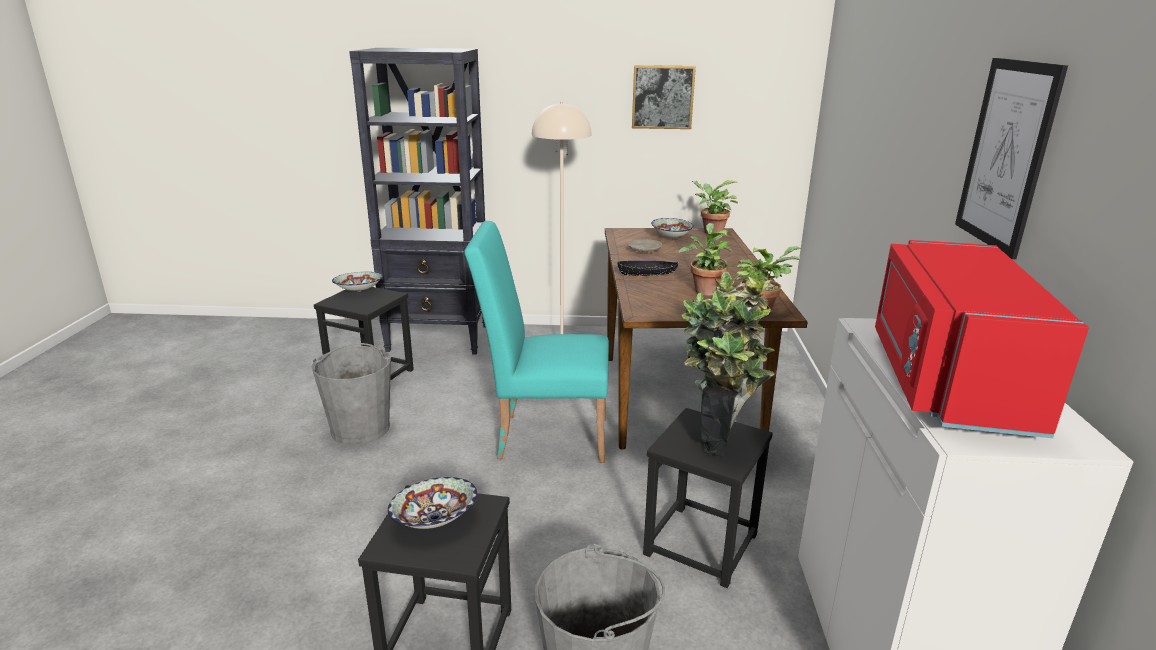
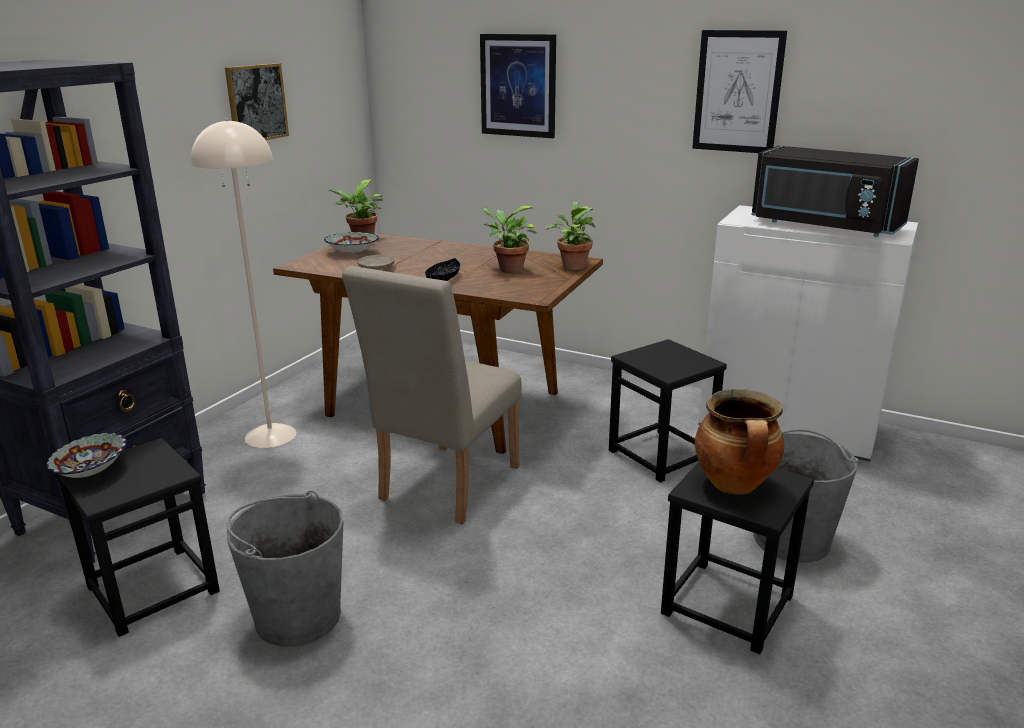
camera: 65 degrees left, 0 degrees up
bowl [388,477,477,529] -> cooking pot [695,389,784,494]
turquoise chair [464,221,609,463] -> beige chair [342,266,522,524]
potted plant [682,272,775,456] -> none
red microwave [875,240,1089,438] -> black microwave [752,146,919,237]
none -> picture [480,34,556,138]

